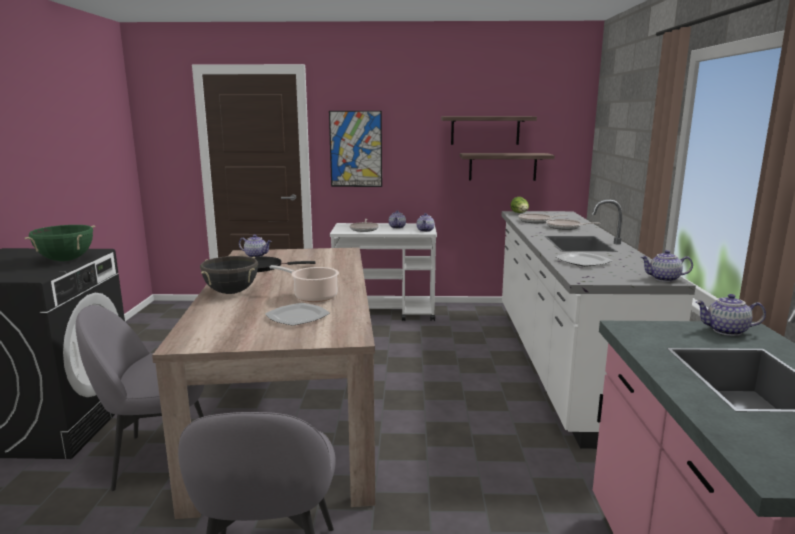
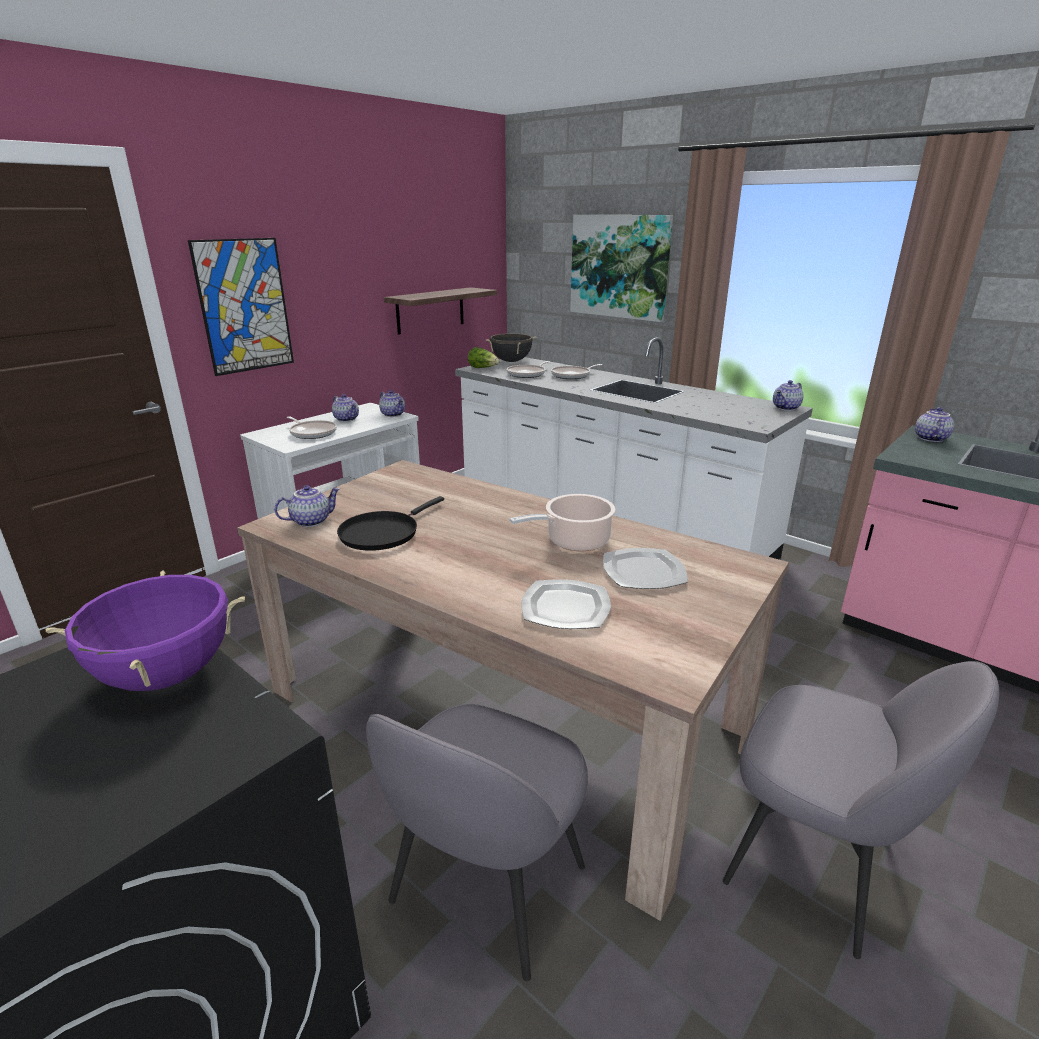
camera: 50 degrees left, 10 degrees up
green cooking pot [25,225,95,261] -> purple cooking pot [46,570,245,691]
black cooking pot [200,256,258,294] -> black cooking pot moved to [486,333,537,362]
shelf [441,116,537,145] -> none
plate [556,252,612,267] -> plate moved to [521,579,611,629]
teapot [695,294,766,336] -> teapot turned 150 degrees clockwise [915,407,954,442]
none -> picture [570,215,673,322]

